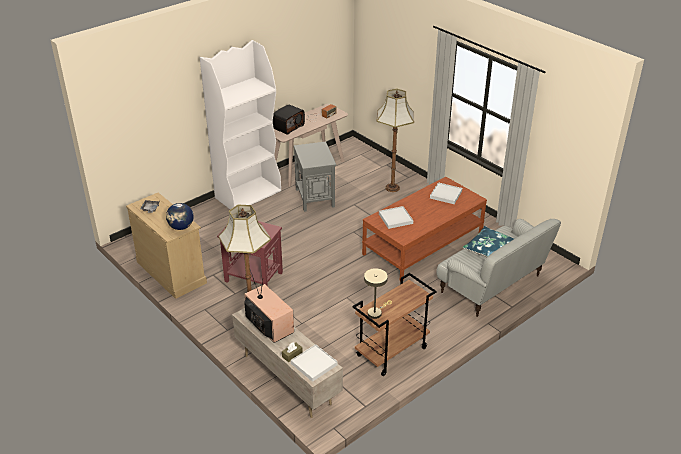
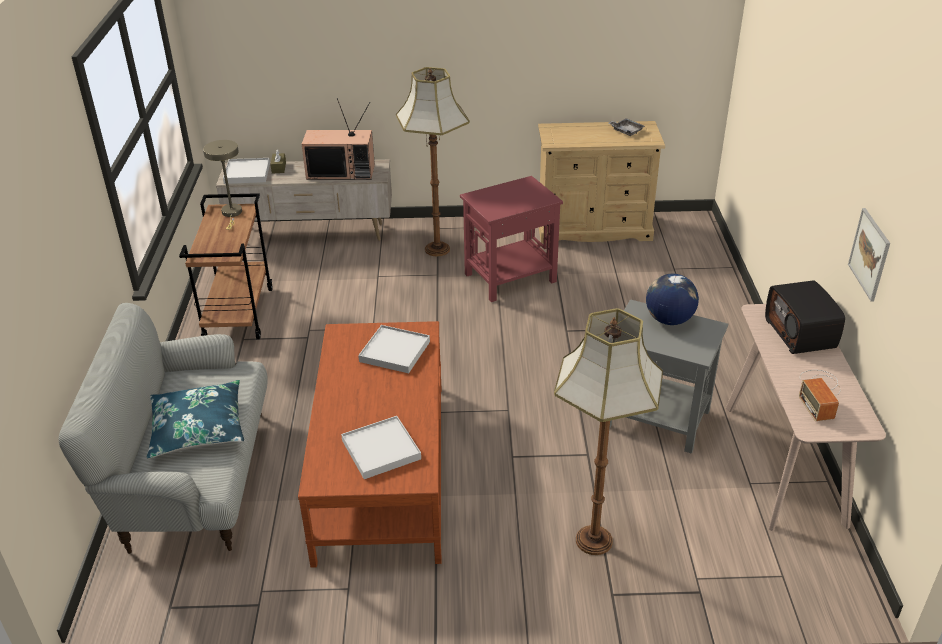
camera: 130 degrees right, 0 degrees up
globe [166,203,194,230] -> globe moved to [646,274,699,325]
white bookcase [200,40,281,210] -> none
none -> picture [848,208,890,301]

